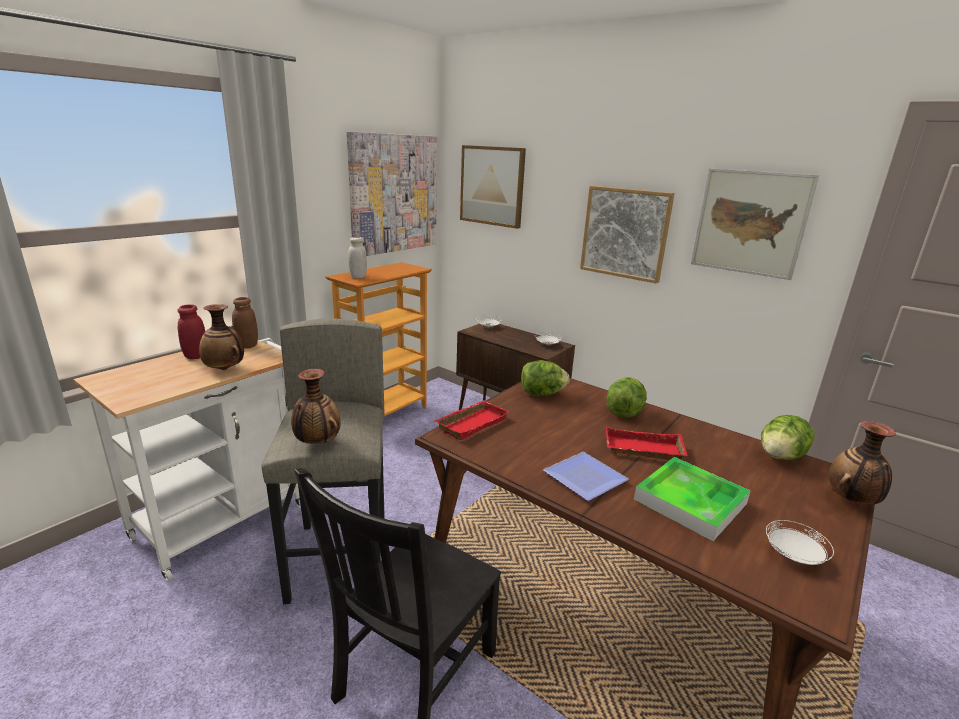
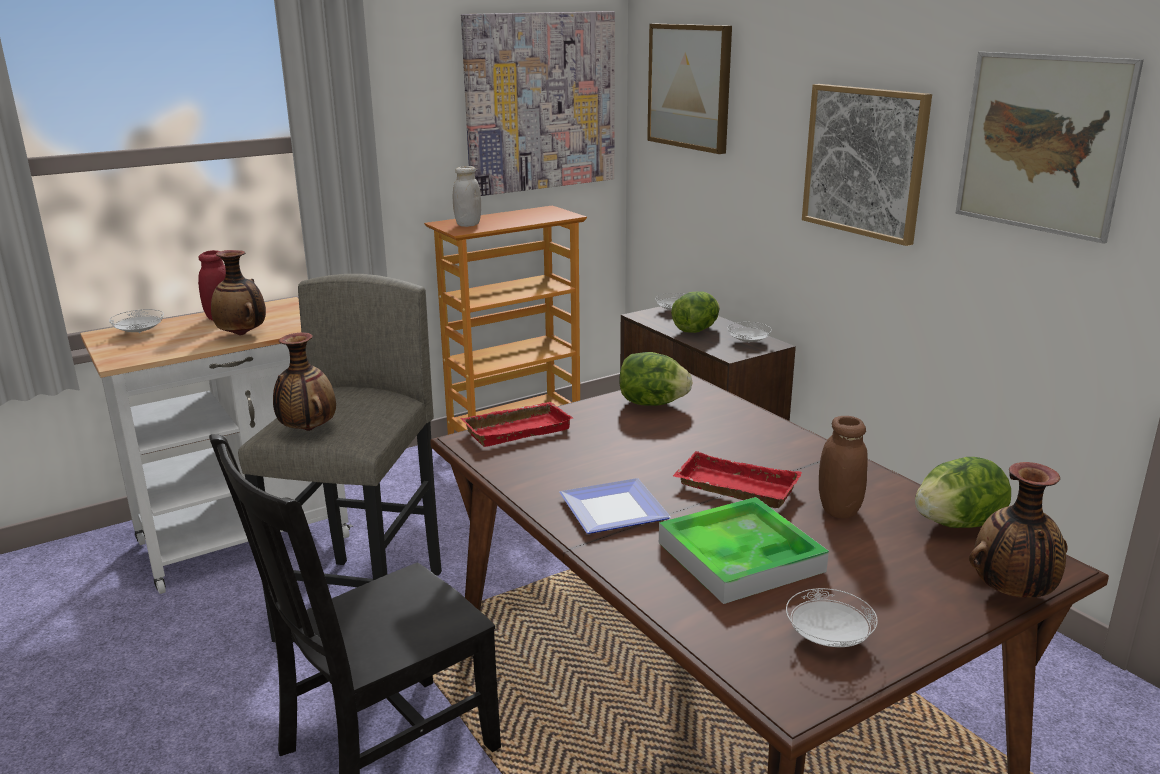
camera: 20 degrees right, 0 degrees up
brown jar [232,297,258,349] -> brown jar moved to [819,416,868,518]
lettuce [606,377,647,418] -> lettuce moved to [671,292,720,333]
none -> white plate [109,309,164,333]

